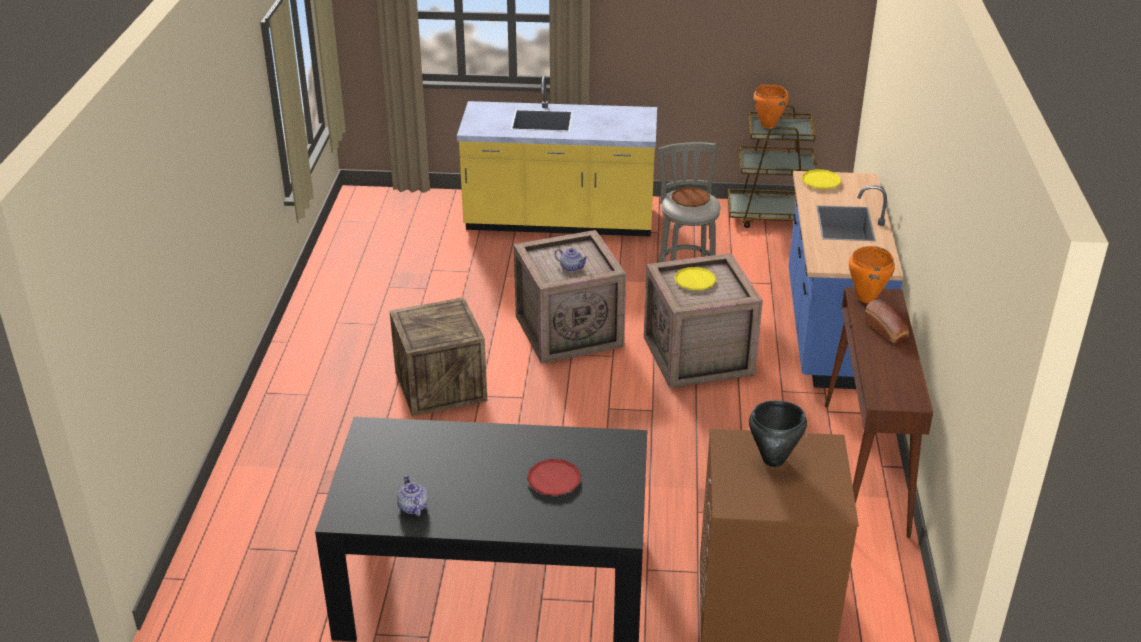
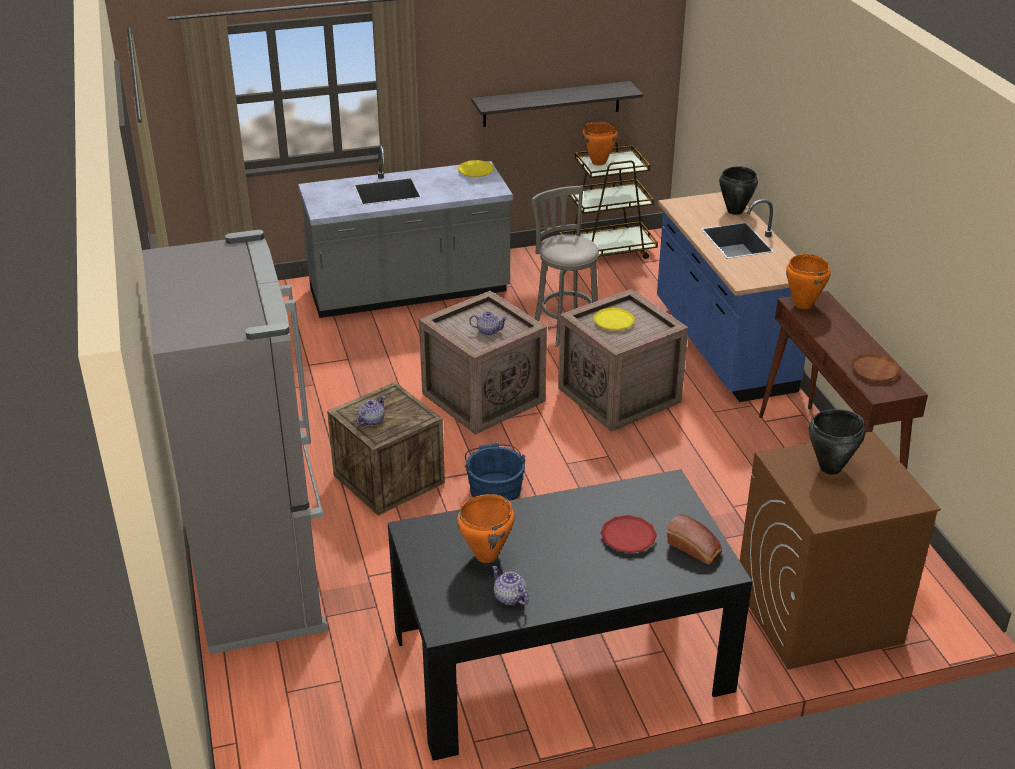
camera: 20 degrees left, 0 degrees up
yellow counter [457,76,657,237] -> grey counter [298,145,513,318]
brown plate [672,187,710,207] -> brown plate moved to [851,354,900,382]
yellow plate [802,169,841,189] -> yellow plate moved to [458,160,494,177]
bread [865,299,909,343] -> bread moved to [667,514,722,564]
none -> grey fridge [142,230,328,655]
none -> teapot [356,396,385,426]
none -> orange cooking pot [457,494,515,563]
none -> blue bucket [465,443,525,500]
none -> shelf [472,81,643,127]
none -> black cooking pot [719,166,758,215]

